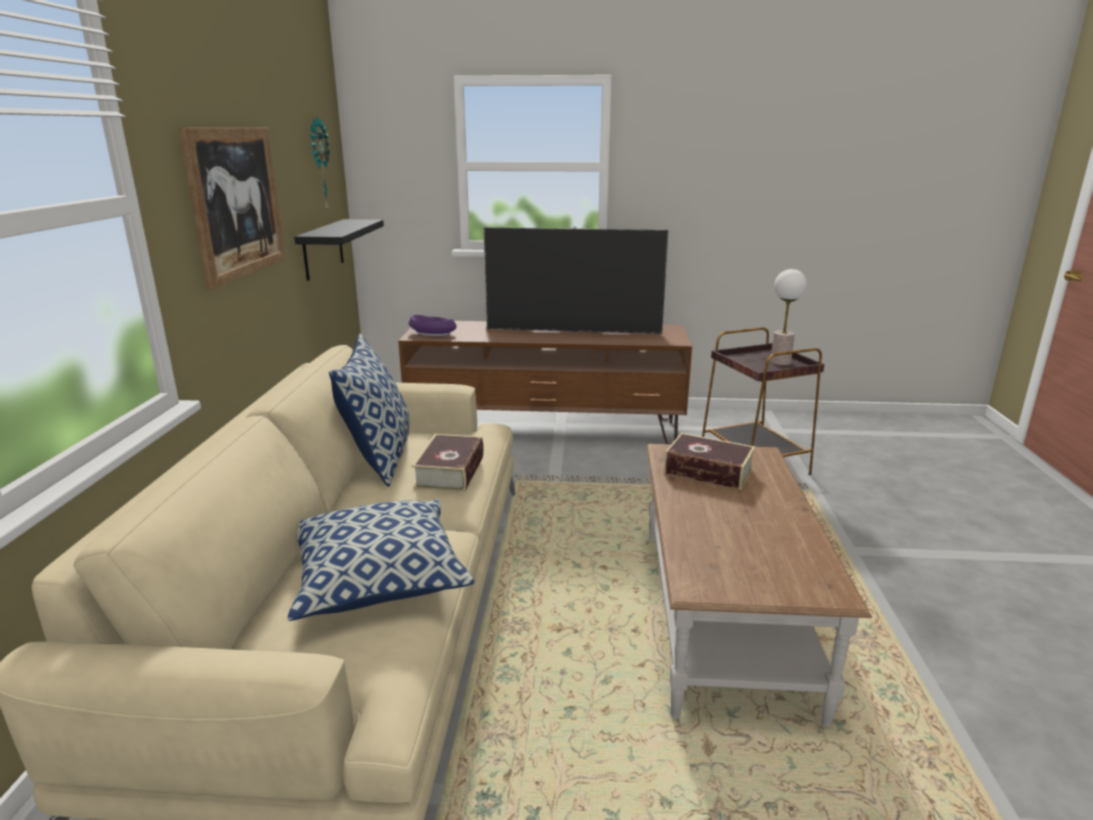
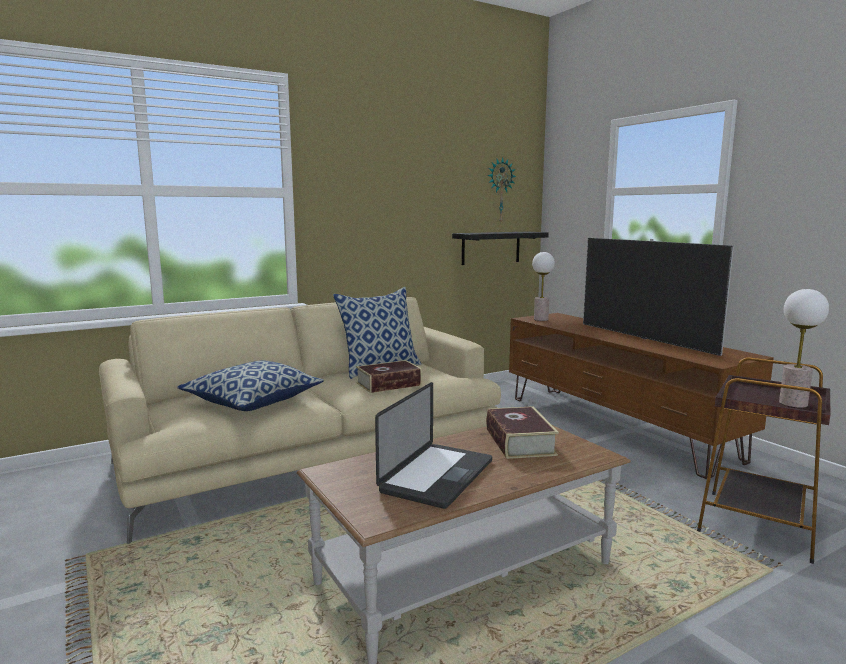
camera: 55 degrees right, 10 degrees down
picture [178,127,286,290] -> none
purple bowl [409,315,457,336] -> table lamp [532,252,555,321]
none -> laptop [375,382,492,509]

